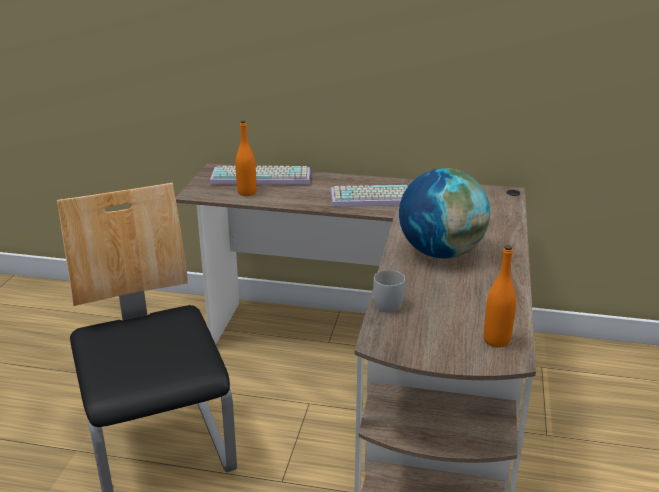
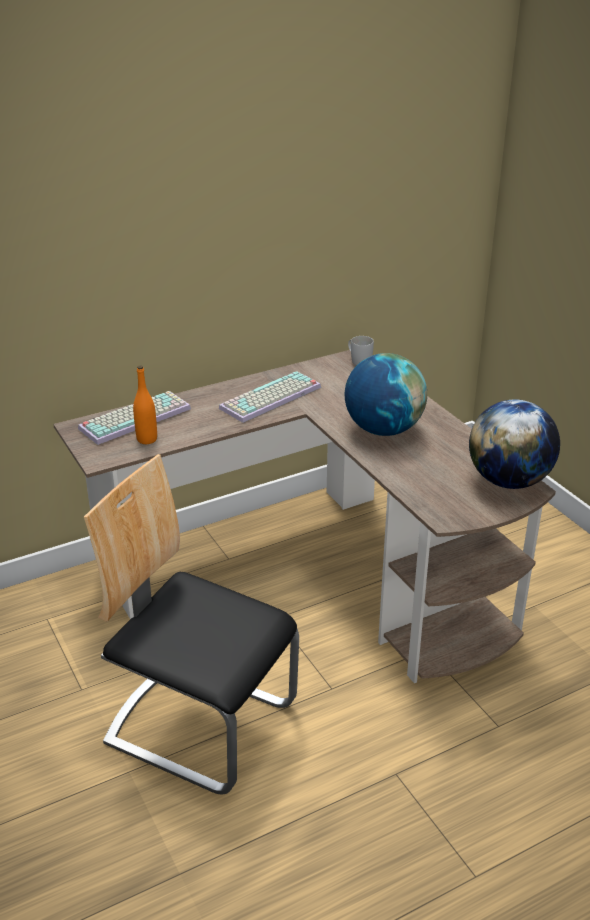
camera: 40 degrees left, 5 degrees up
white mug [373,270,405,313] -> white mug moved to [348,336,374,365]
orange bottle [484,245,516,348] -> globe [469,400,560,489]

